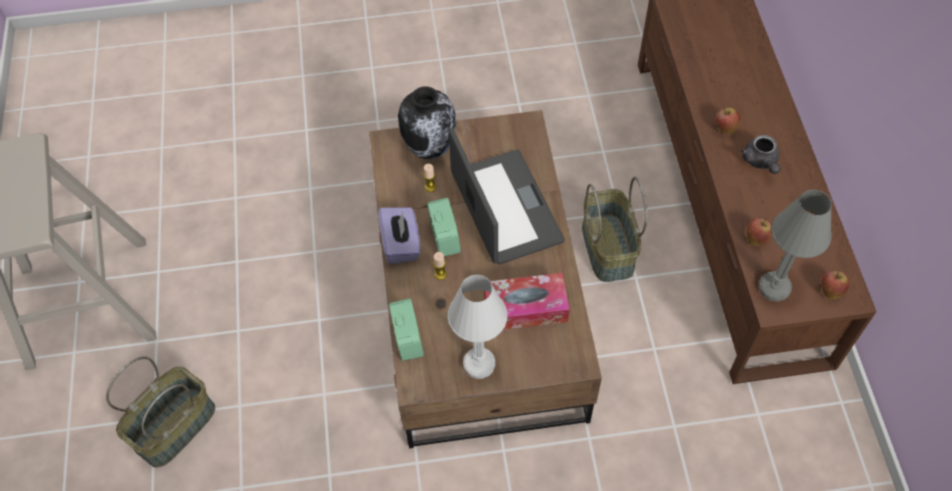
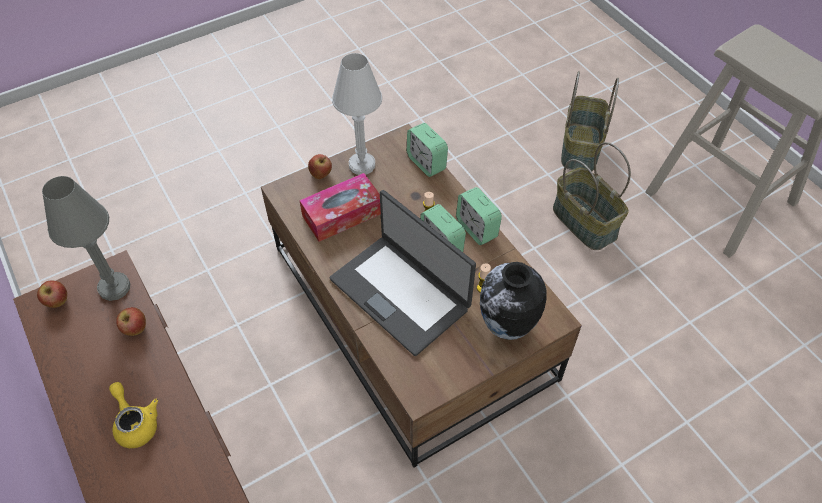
camera: 155 degrees right, 5 degrees down
purple tissue box [379,207,420,264] -> alarm clock [456,187,502,245]
basket [582,177,647,282] -> basket moved to [553,142,631,250]
apple [715,107,741,134] -> apple moved to [308,154,332,179]
grey teapot [741,135,781,174] -> yellow teapot [109,382,158,448]

